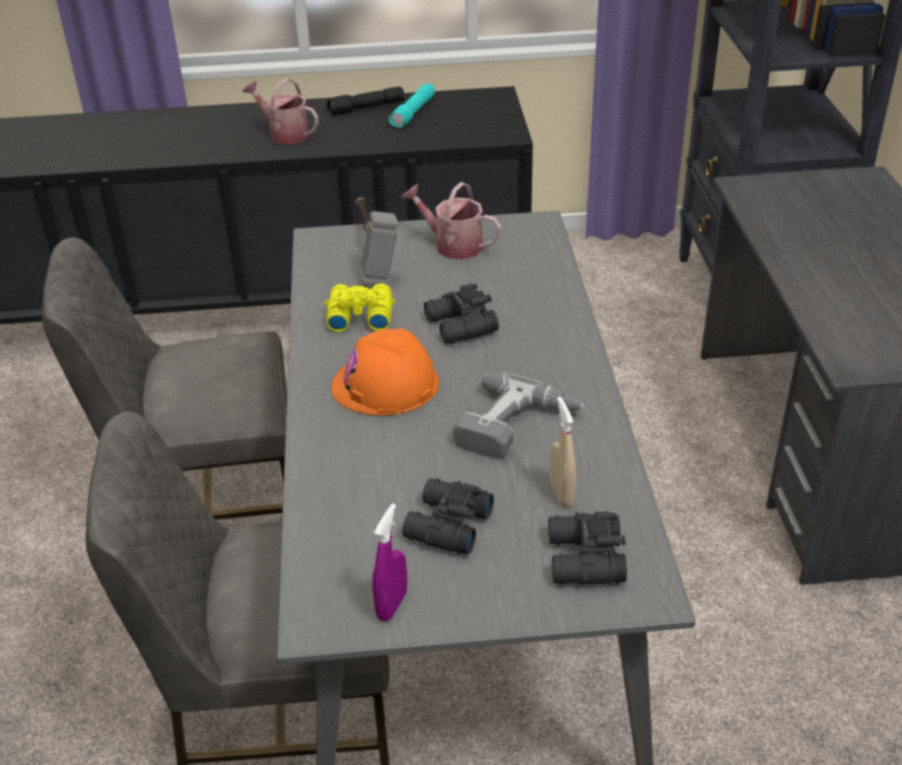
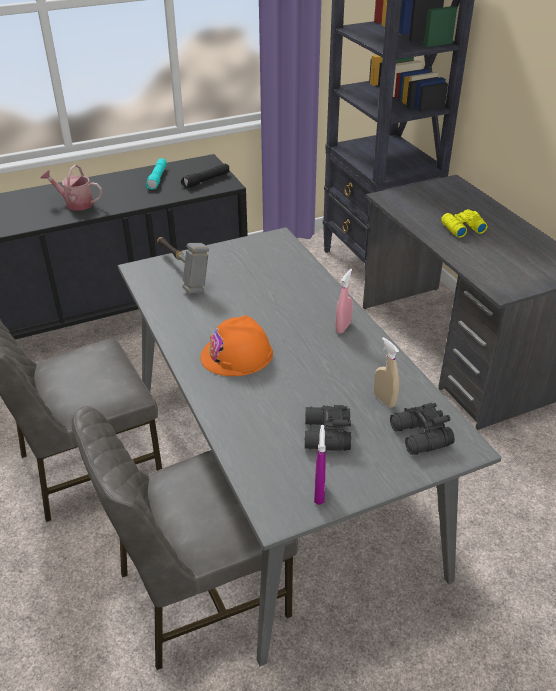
camera: 20 degrees left, 0 degrees up
yellow binoculars [324,283,395,332] -> yellow binoculars moved to [441,209,487,238]
black flashlight [326,87,404,115] -> black flashlight moved to [181,163,230,188]
watering can [401,182,502,259] -> none
black binoculars [424,284,499,344] -> none
power drill [453,371,585,458] -> none
none -> pink spray bottle [335,269,353,334]

